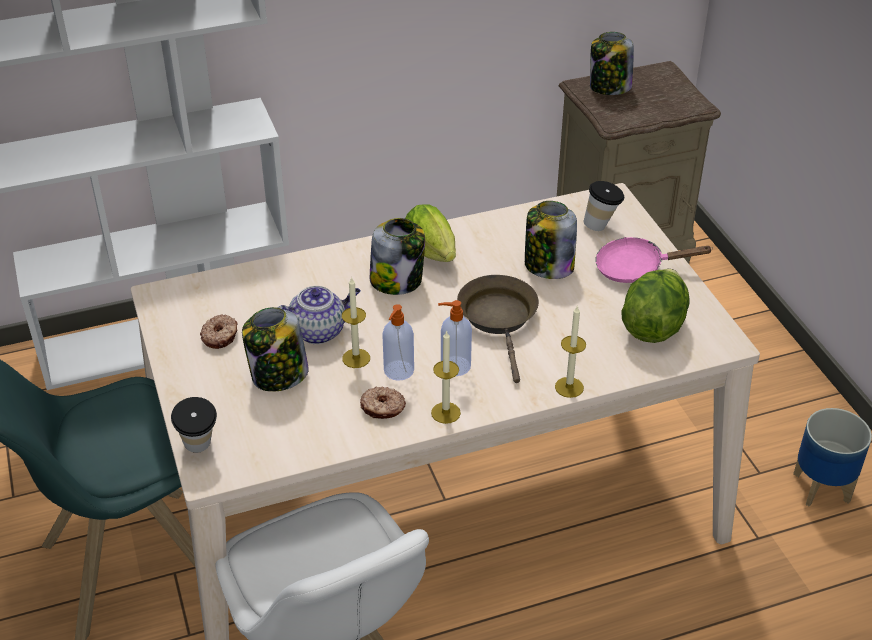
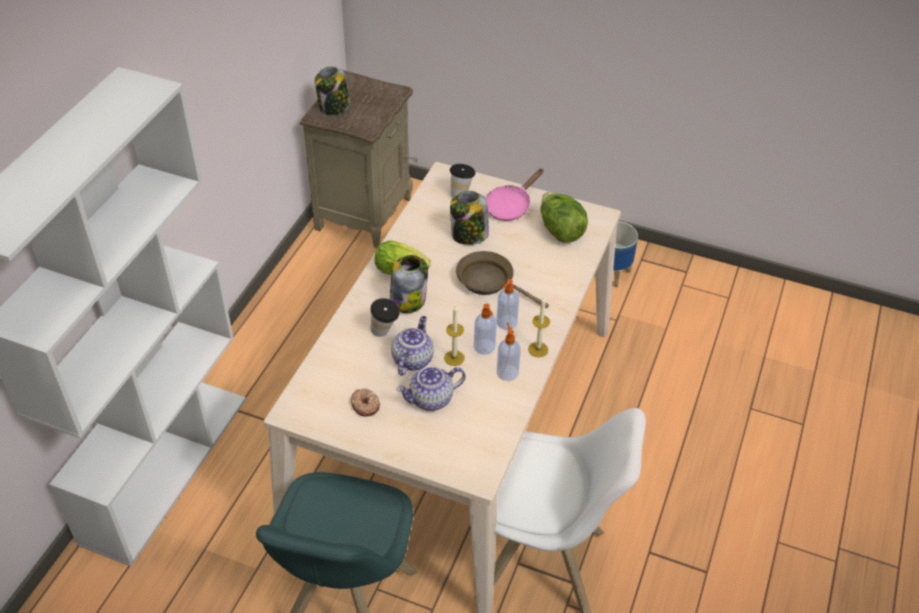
camera: 50 degrees left, 5 degrees up
cup [171,397,217,453] -> cup moved to [370,298,400,337]
jar [242,307,308,392] -> teapot [396,366,465,411]
donut [360,386,406,419] -> soap dispenser [497,322,521,381]
candle [555,305,586,398] -> none

